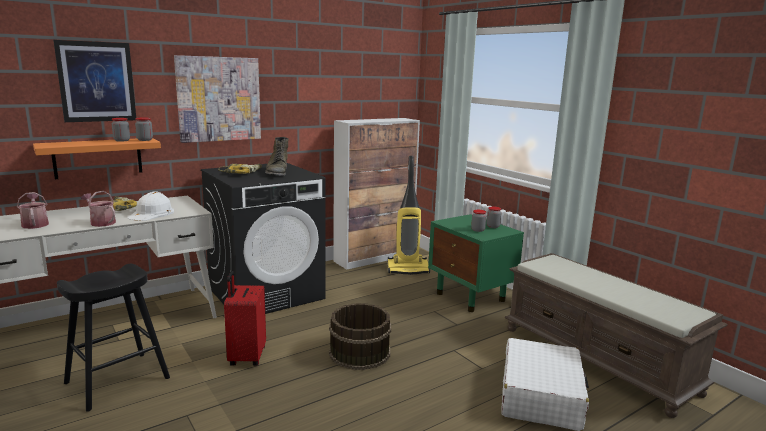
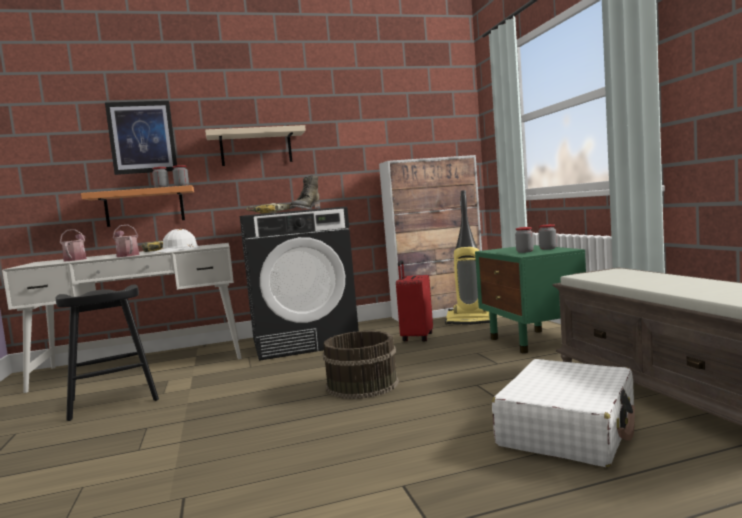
camera: 20 degrees right, 10 degrees down
picture [174,55,261,143] -> beige shelf [205,125,306,166]
red suitcase [224,271,266,366] -> red suitcase moved to [396,260,433,342]

